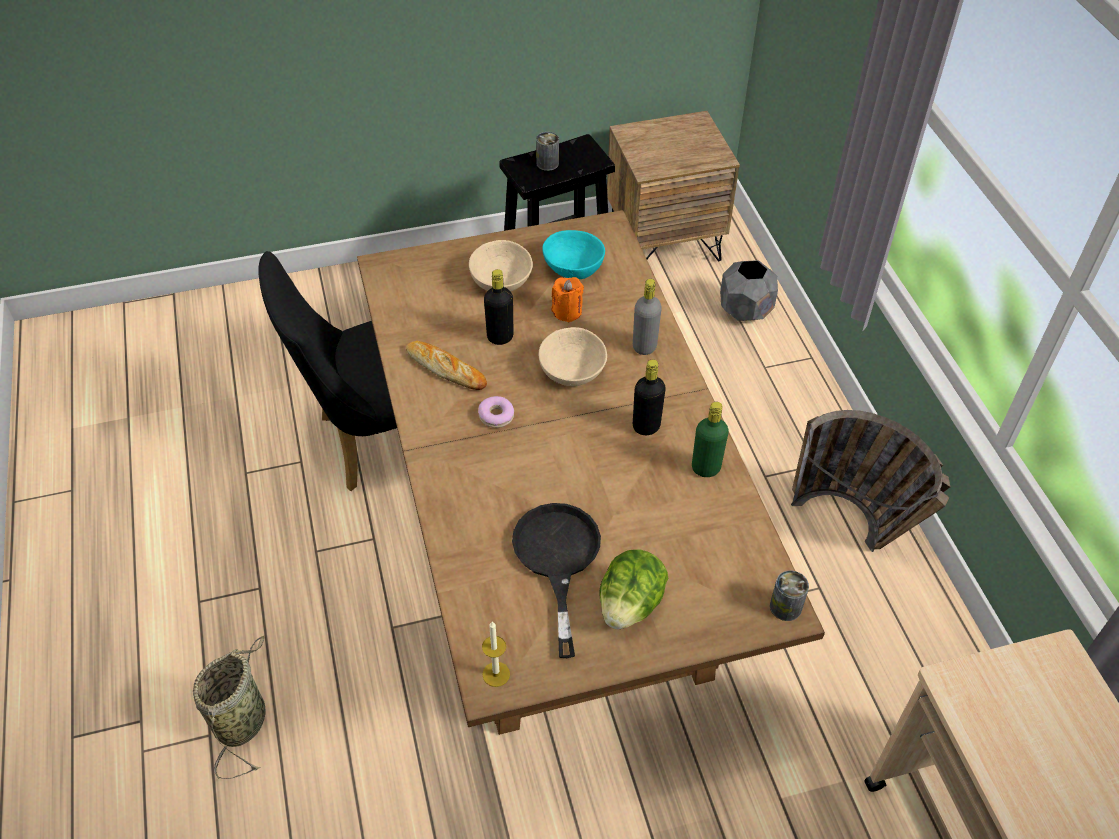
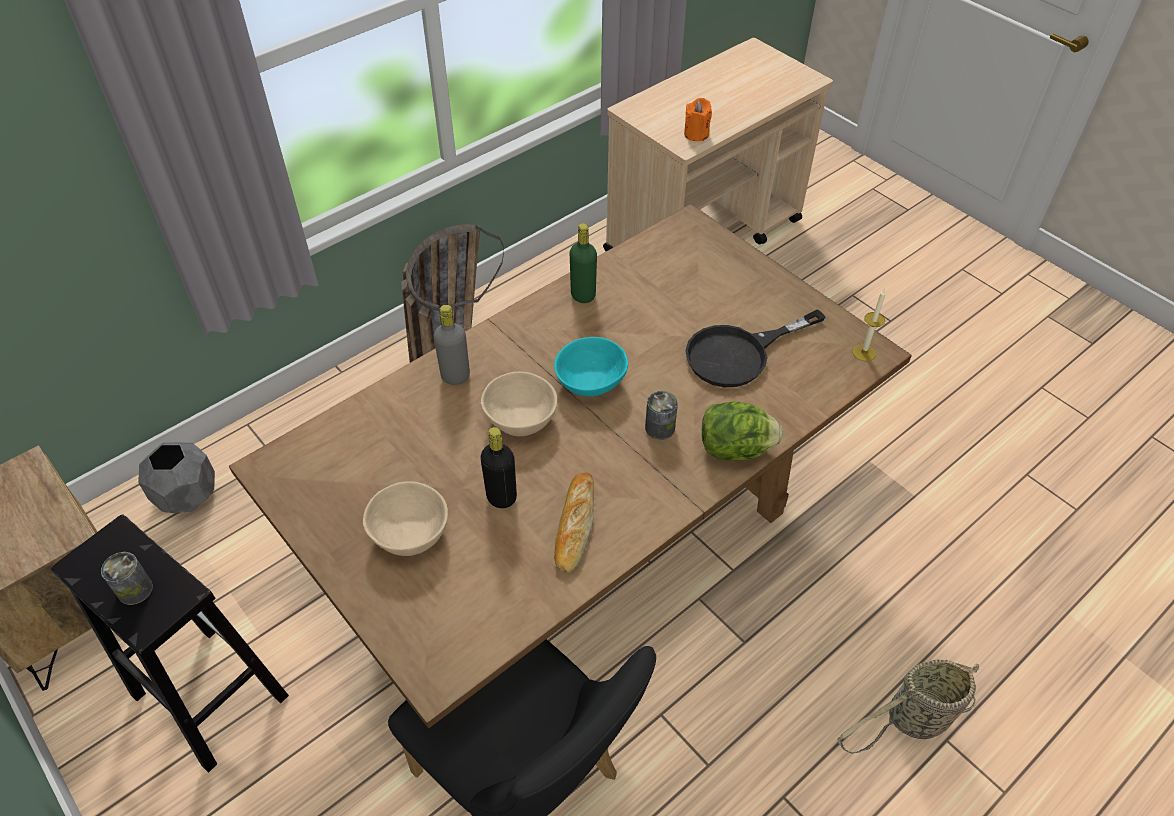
camera: 115 degrees left, 0 degrees up
donut [478,396,514,428] -> none
turquoise bowl [542,230,605,279] -> turquoise bowl moved to [554,337,628,396]
orange candle [552,277,584,322] -> orange candle moved to [684,98,712,141]
lettuce [599,549,668,629] -> lettuce moved to [702,401,783,461]
black bottle [633,359,666,435] -> none
can [770,571,809,621] -> can moved to [645,391,678,440]

